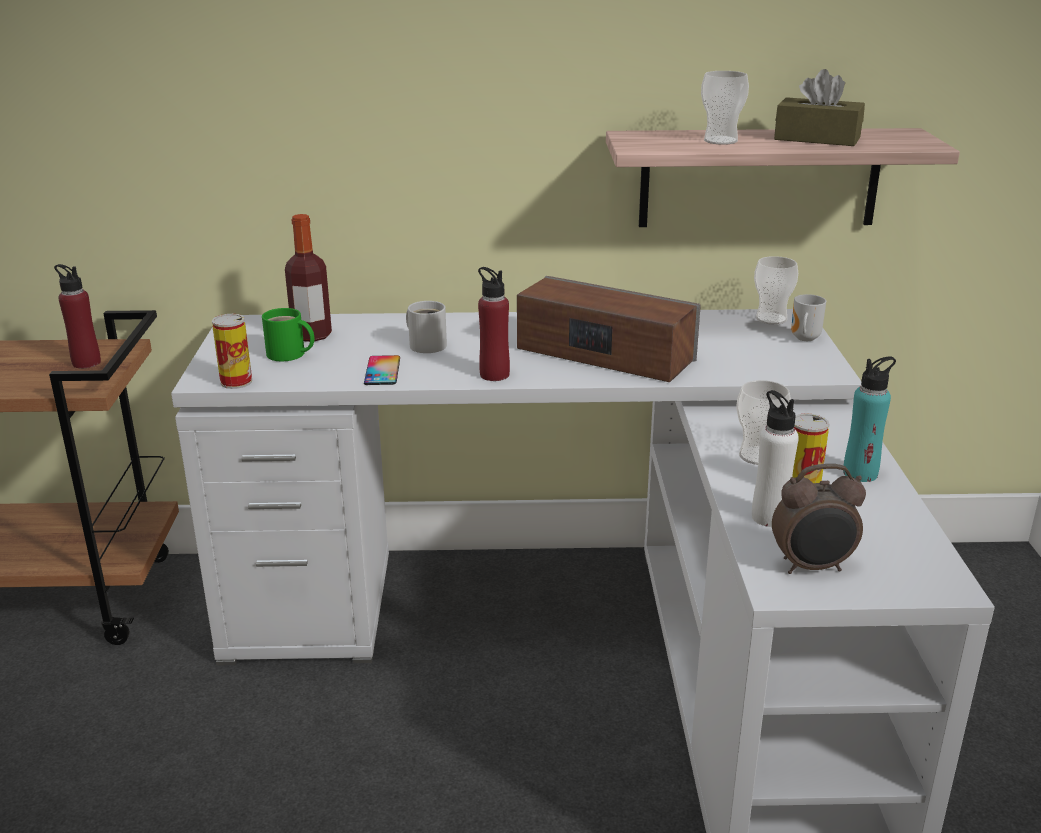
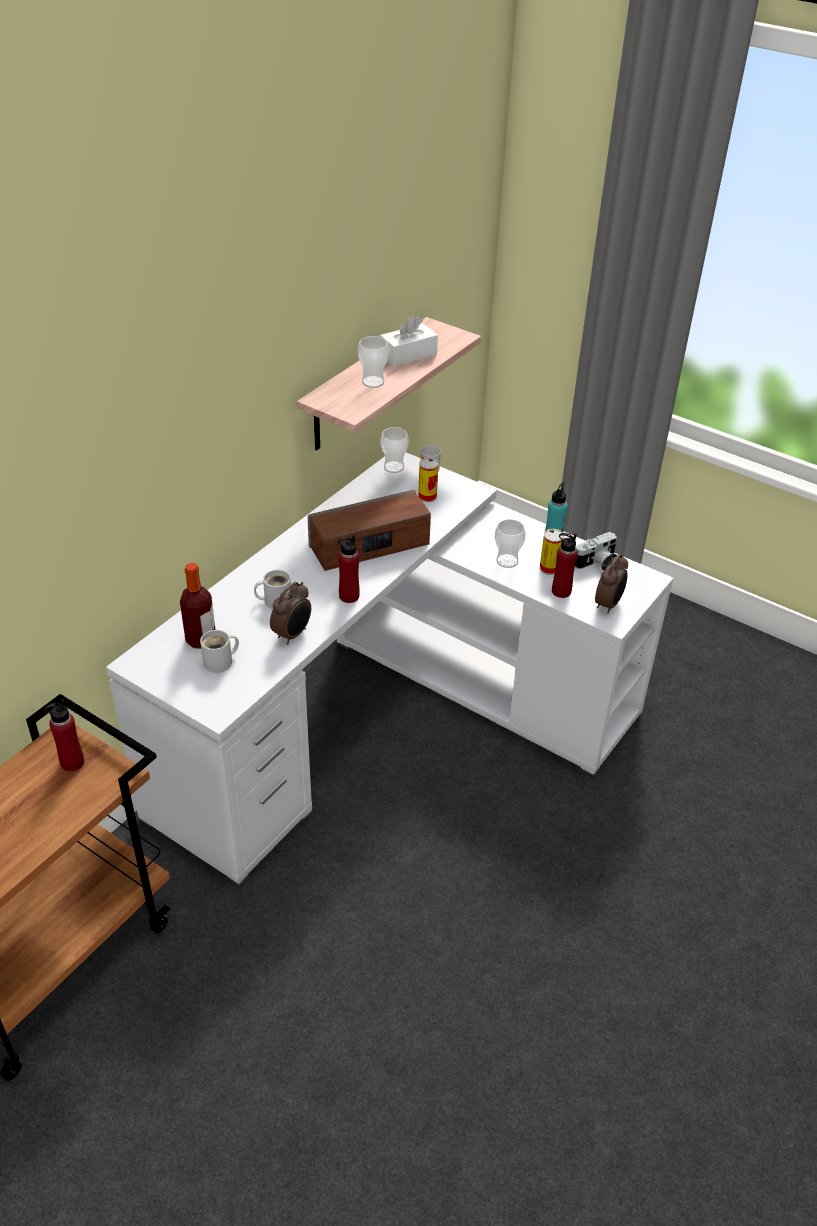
camera: 55 degrees left, 15 degrees up
can [212,314,252,389] -> can moved to [418,458,439,502]
green mug [262,308,314,361] -> white mug [200,630,239,673]
phone [364,355,400,385] -> alarm clock [270,582,311,645]
white bottle [752,390,799,527] -> red bottle [552,533,577,598]
brown tissue box [774,69,865,146] -> white tissue box [380,315,438,367]
none -> camera [575,532,617,571]

